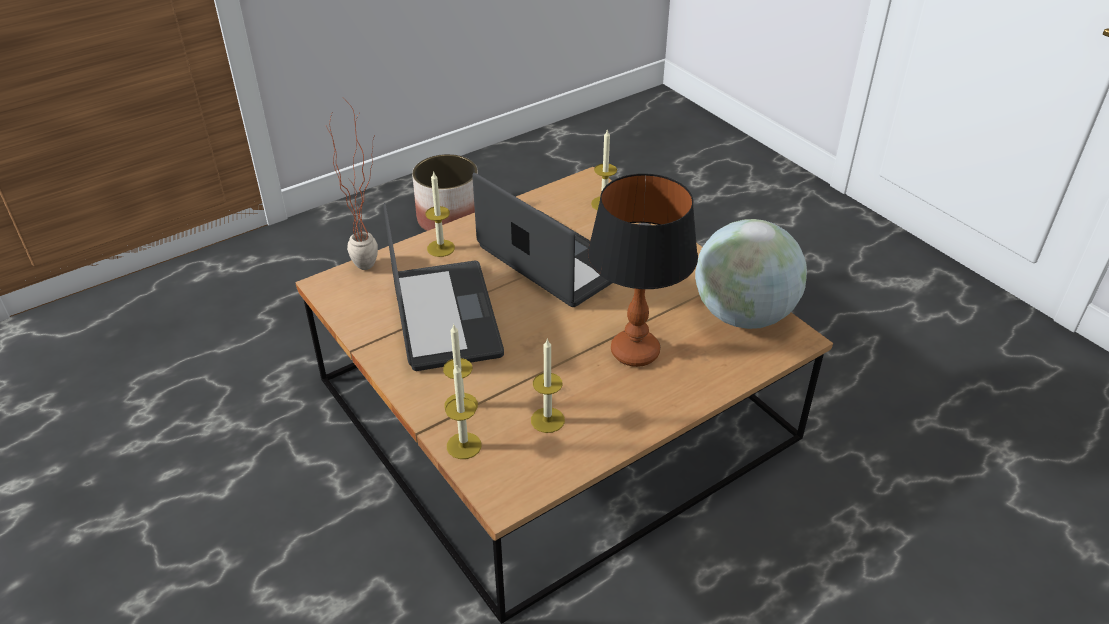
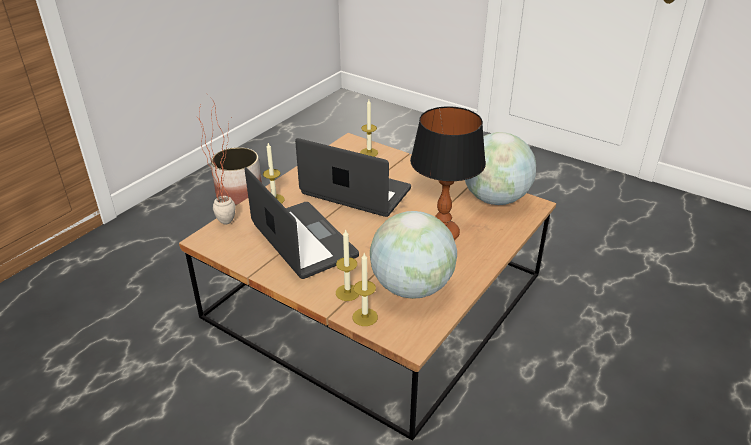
camera: 20 degrees left, 5 degrees down
candle [531,339,565,433] -> globe [370,211,457,299]

